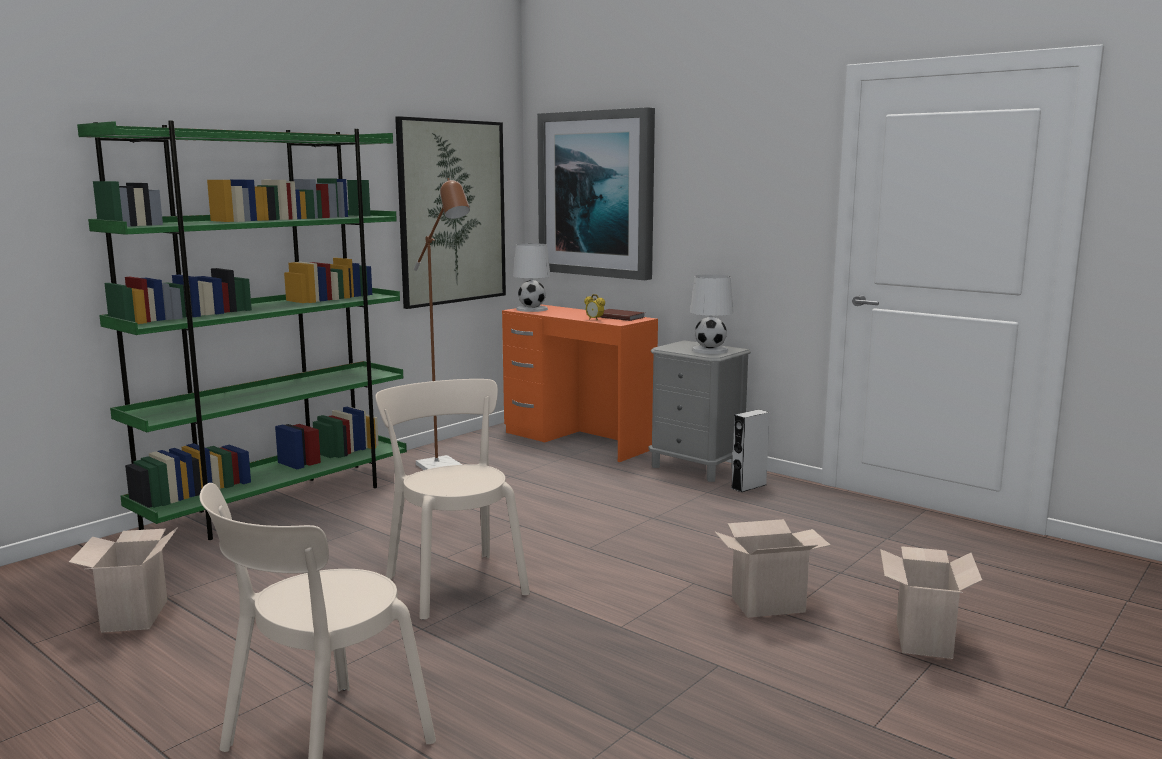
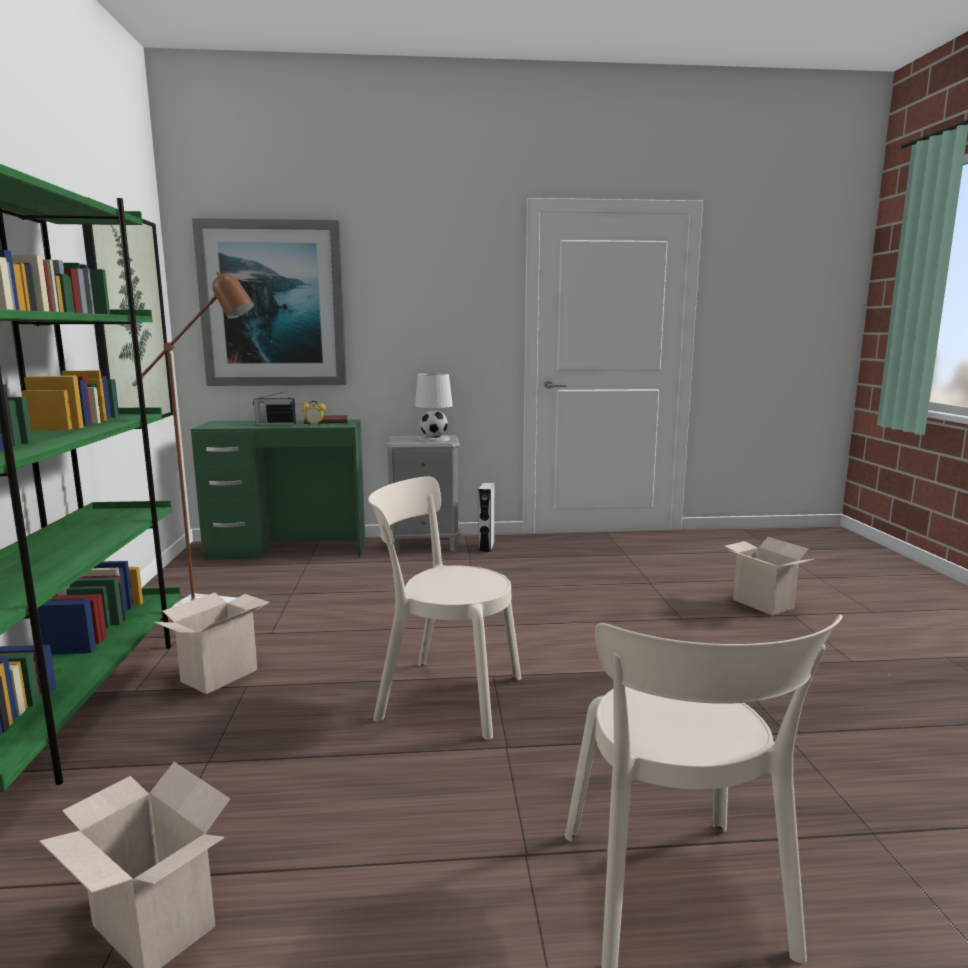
camera: 45 degrees left, 0 degrees up
orange desk [502,304,658,462] -> green desk [191,420,365,560]
white table lamp [513,243,550,312] -> none
cardboard box [715,519,831,618] -> cardboard box moved to [154,593,269,694]
none -> radio [253,392,296,425]

